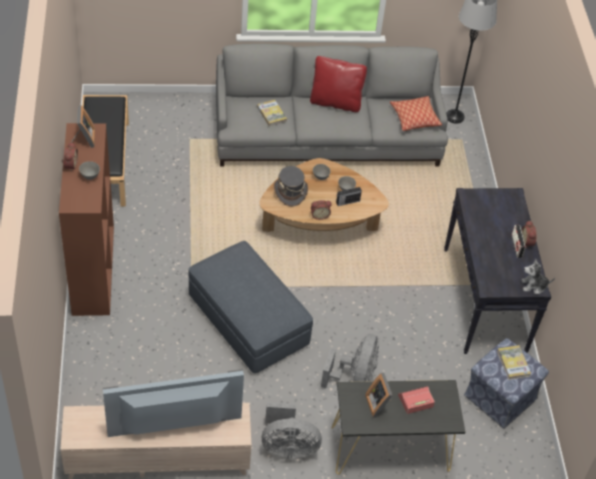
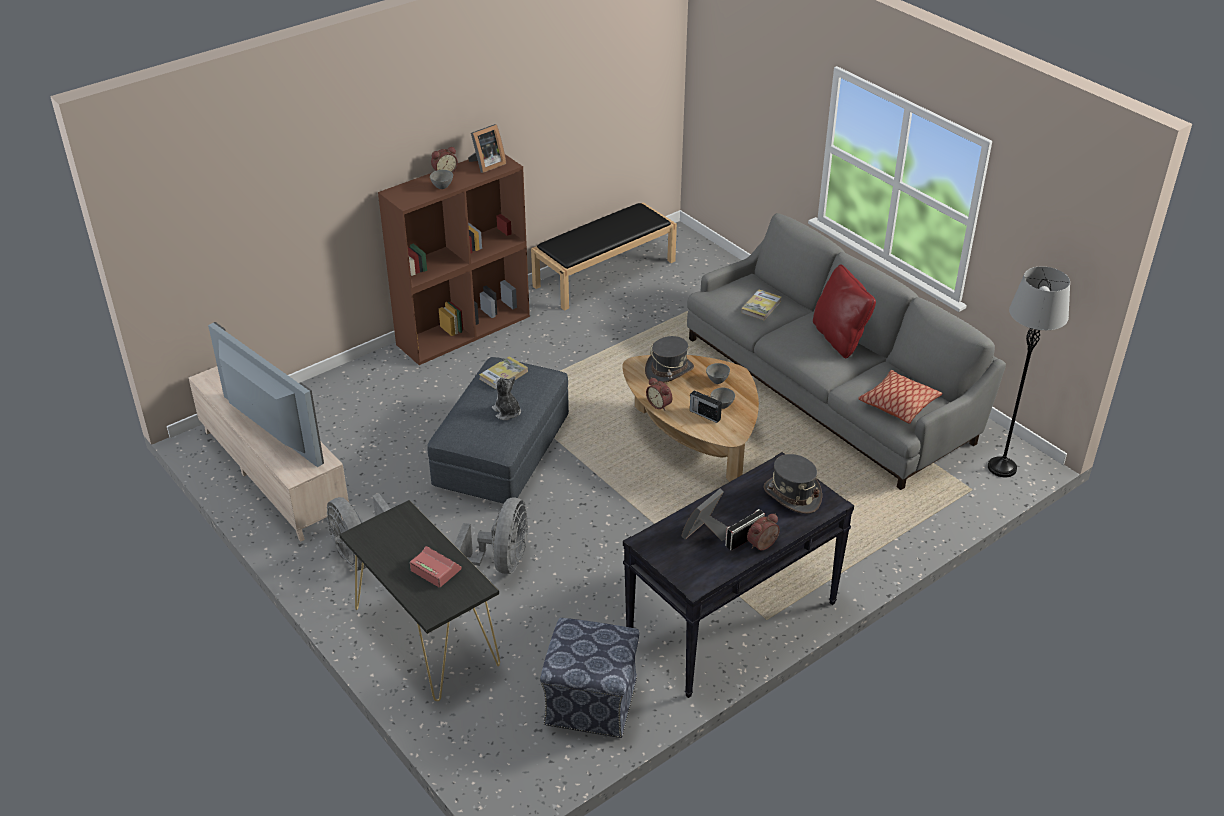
camera: 60 degrees right, 10 degrees down
grey fan [321,334,379,388] -> grey fan turned 60 degrees counterclockwise [454,498,528,574]
picture frame [365,373,393,418] -> picture frame moved to [682,489,728,541]
book [497,345,531,380] -> book moved to [479,356,528,389]
plush toy [521,259,555,294] -> plush toy moved to [492,376,521,420]
none -> grey hat [764,454,822,514]

